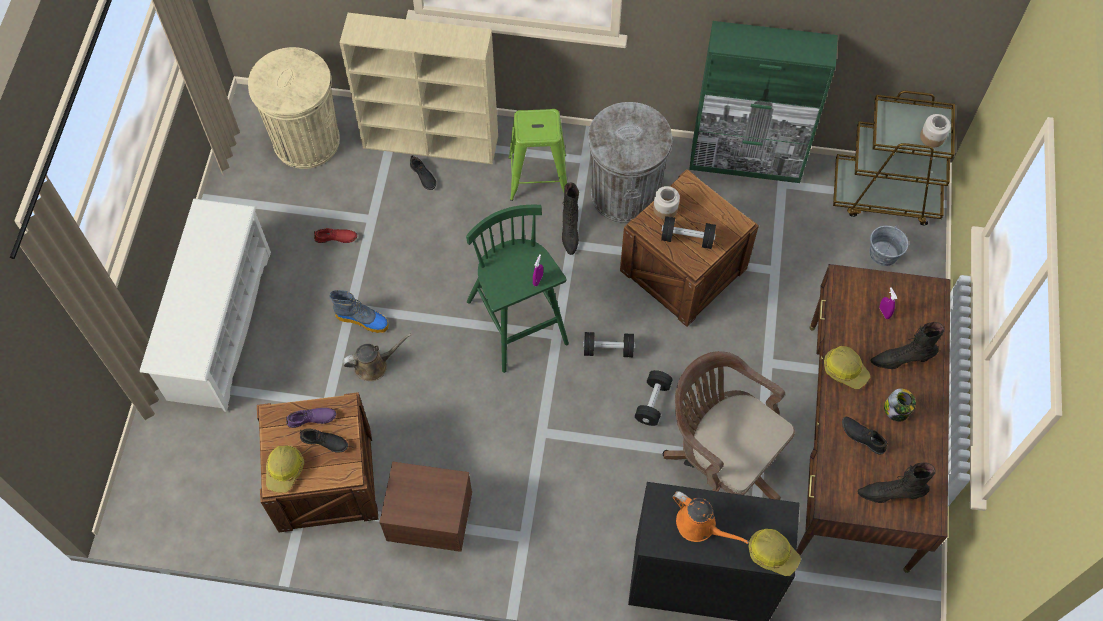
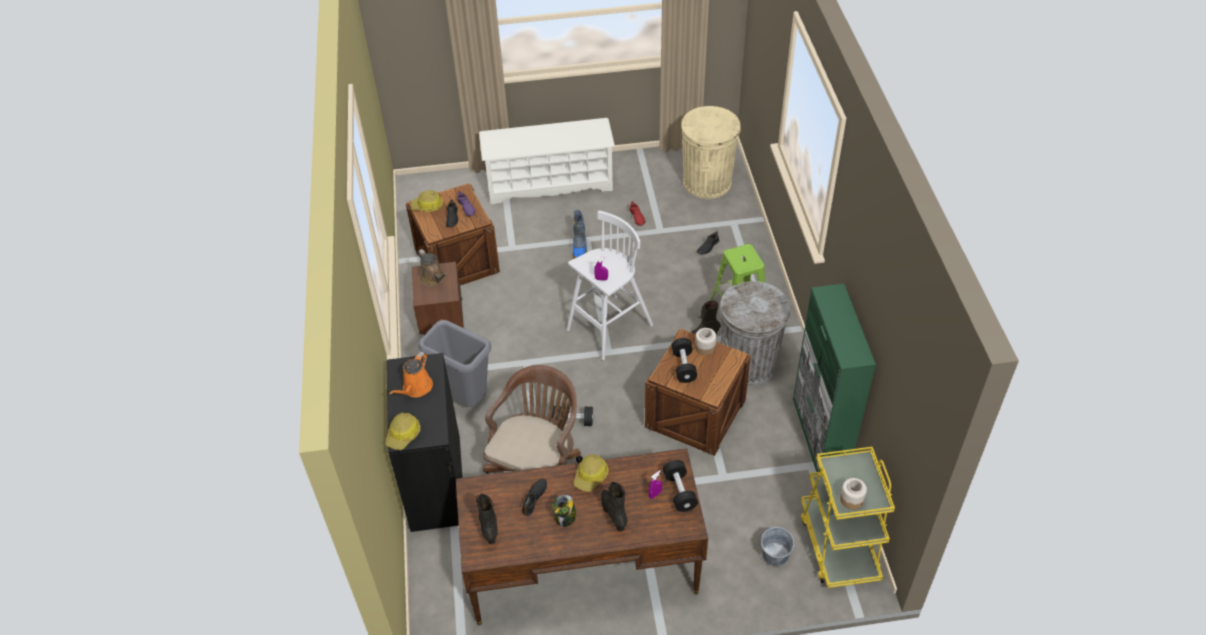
camera: 75 degrees right, 15 degrees down
beige bookcase [340,13,498,164] -> none
brown watering can [343,333,411,381] -> brown watering can moved to [417,249,448,286]
green stool [466,205,569,373] -> white stool [567,211,653,360]
black dumbbell [583,332,635,357] -> black dumbbell moved to [663,460,698,512]
brown cart [833,91,955,225] -> yellow cart [801,447,895,588]
none -> grey trash can [418,320,491,407]

